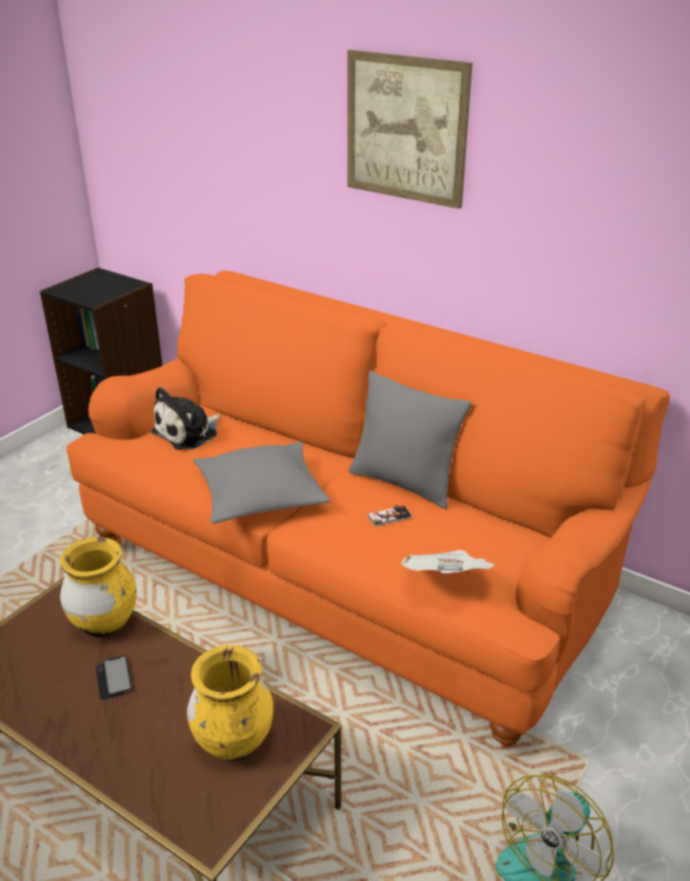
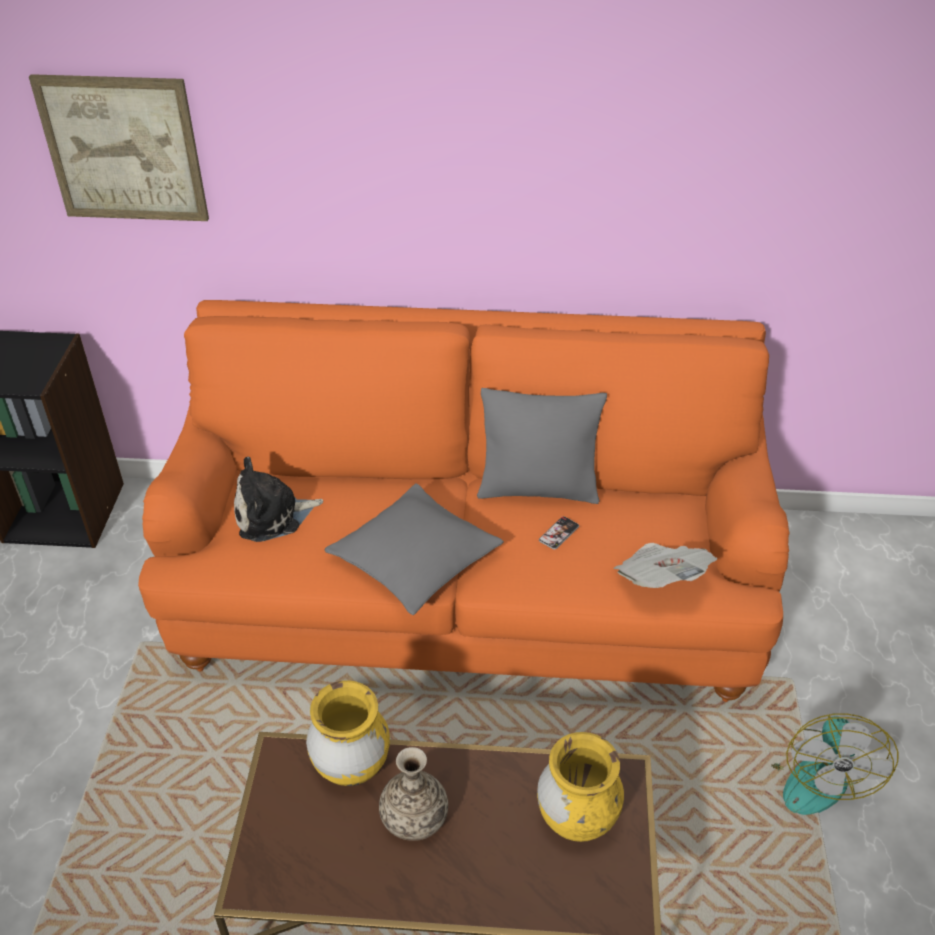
camera: 30 degrees left, 10 degrees up
phone [96,656,132,700] -> vase [379,747,448,841]
plush toy [151,387,220,450] -> plush toy turned 60 degrees clockwise [234,456,323,542]
picture [347,50,472,209] -> picture moved to [29,74,209,221]

